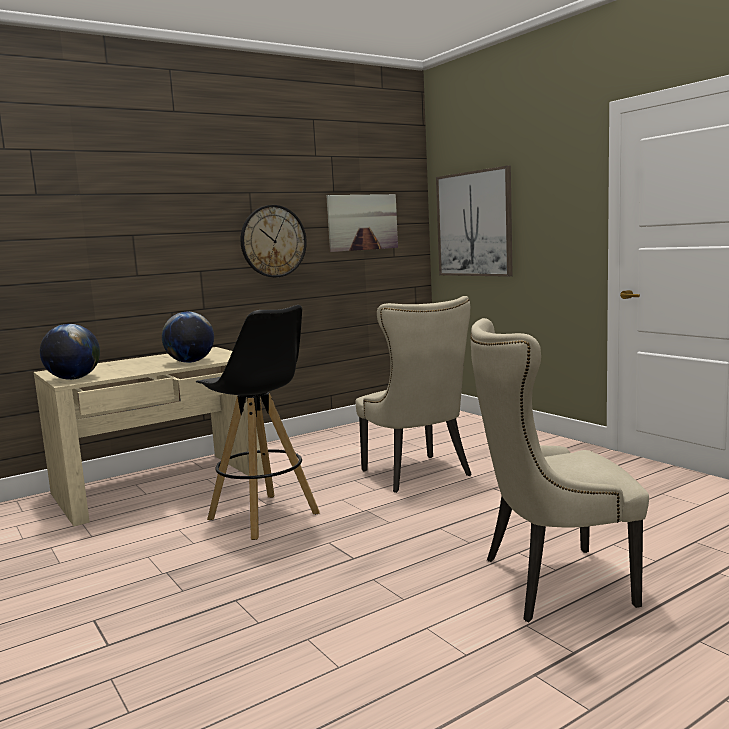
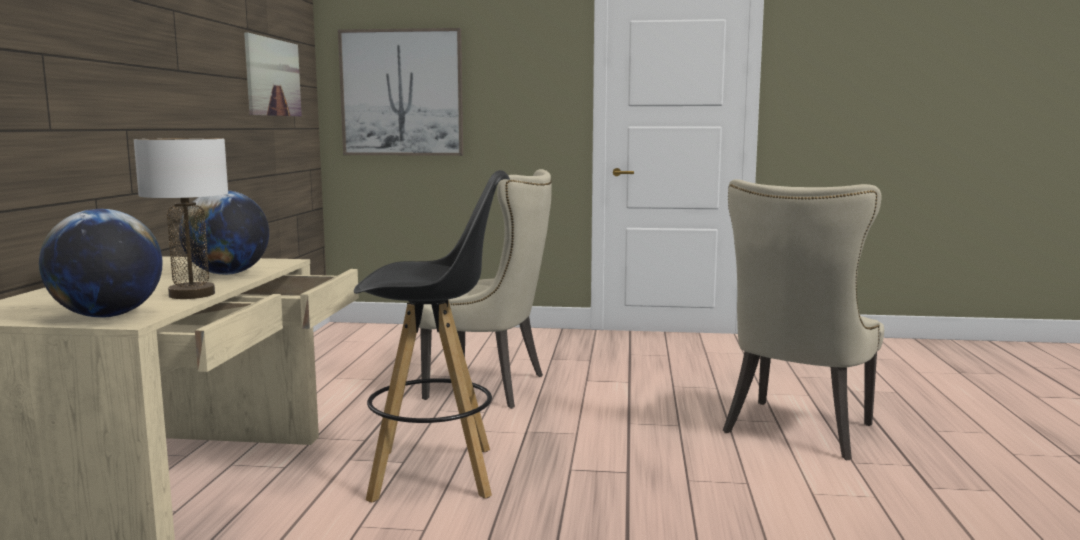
camera: 50 degrees left, 0 degrees up
wall clock [240,205,307,277] -> none
none -> table lamp [134,138,228,299]

